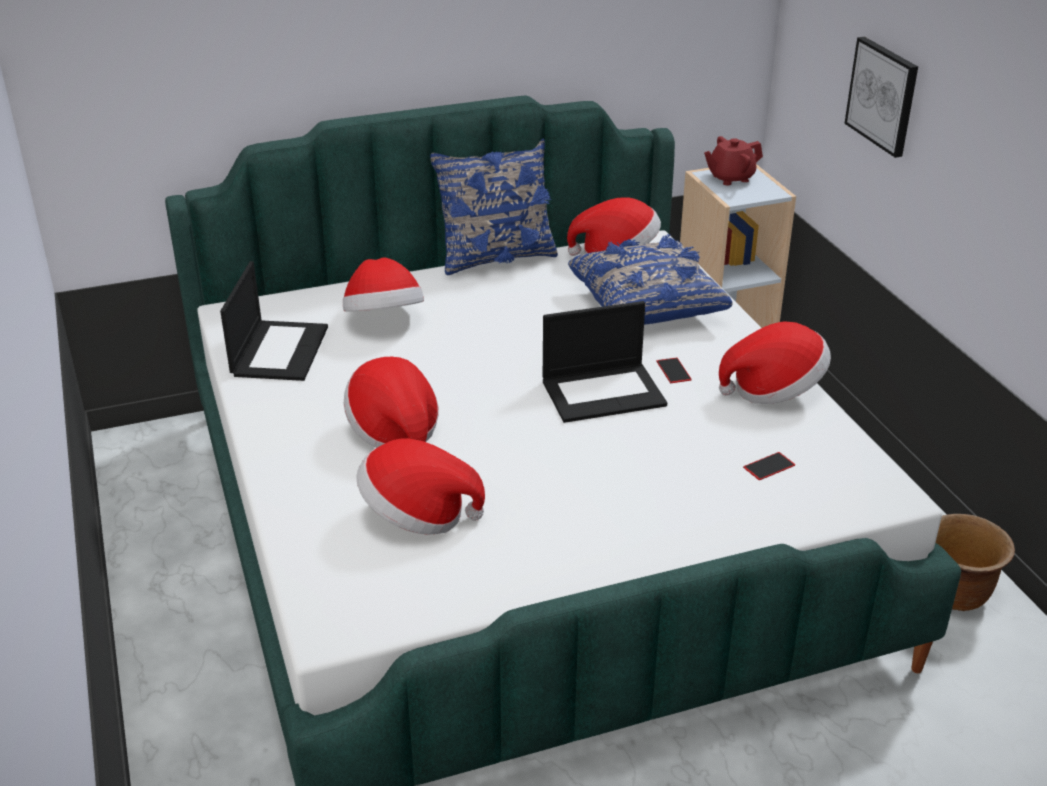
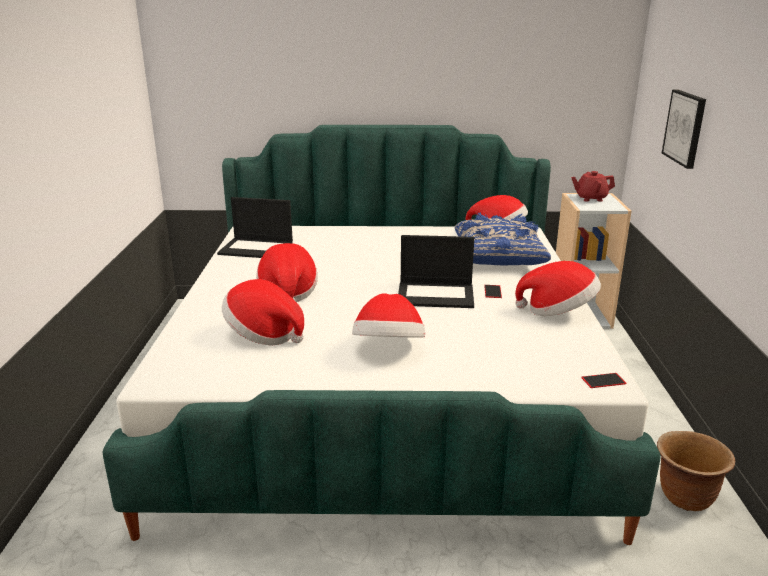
camera: 20 degrees right, 10 degrees down
laptop [220,261,328,381] -> laptop turned 75 degrees clockwise [217,197,293,258]
hat [343,257,424,312] -> hat moved to [352,293,425,338]
blue pillow [430,139,558,275] -> none
phone [743,452,795,480] -> phone moved to [581,373,626,388]

